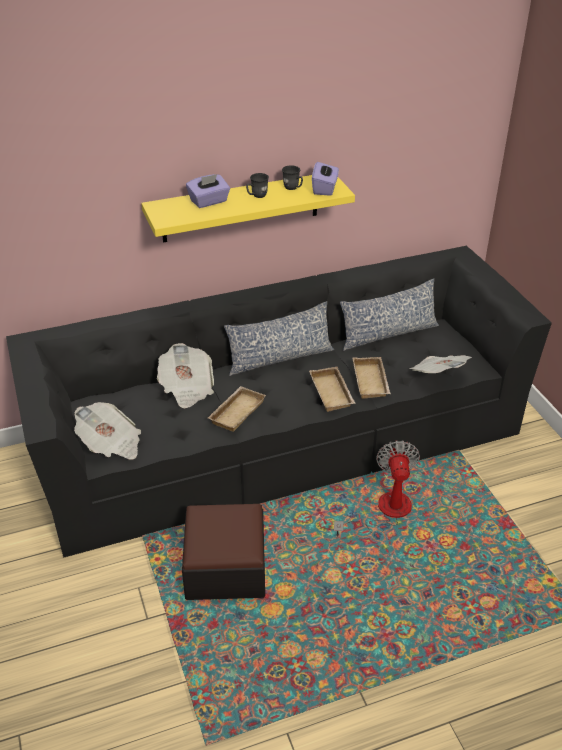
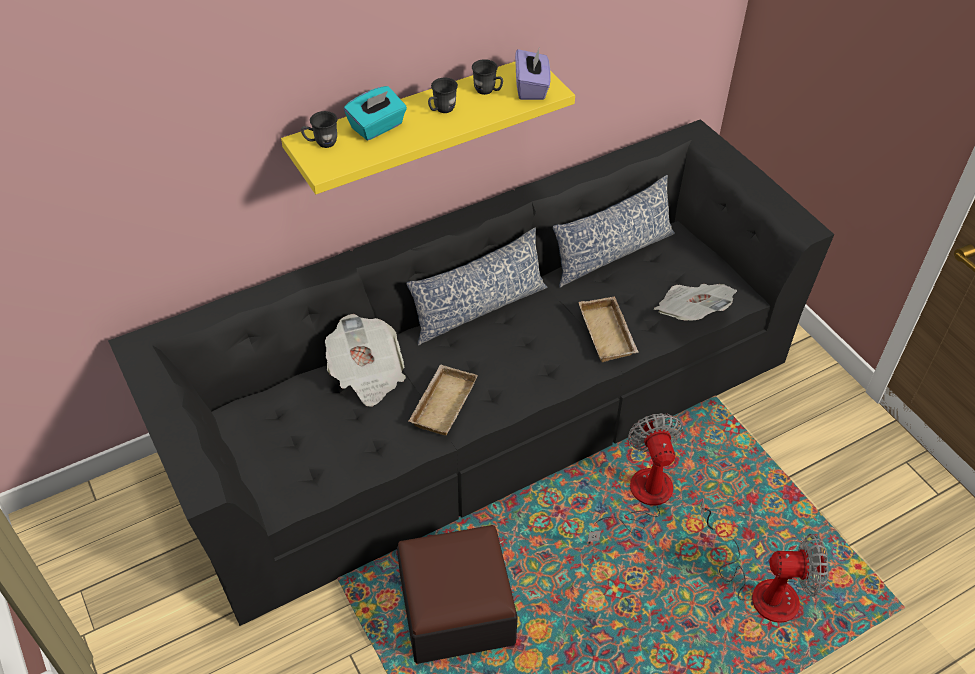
camera: 10 degrees left, 10 degrees up
newspaper [74,402,141,460] -> none
purple tissue box [186,174,230,208] -> turquoise tissue box [344,86,407,141]
beige tray [309,367,355,412] -> none
none -> grey mug [301,111,337,148]
none -> fan [700,498,828,623]

